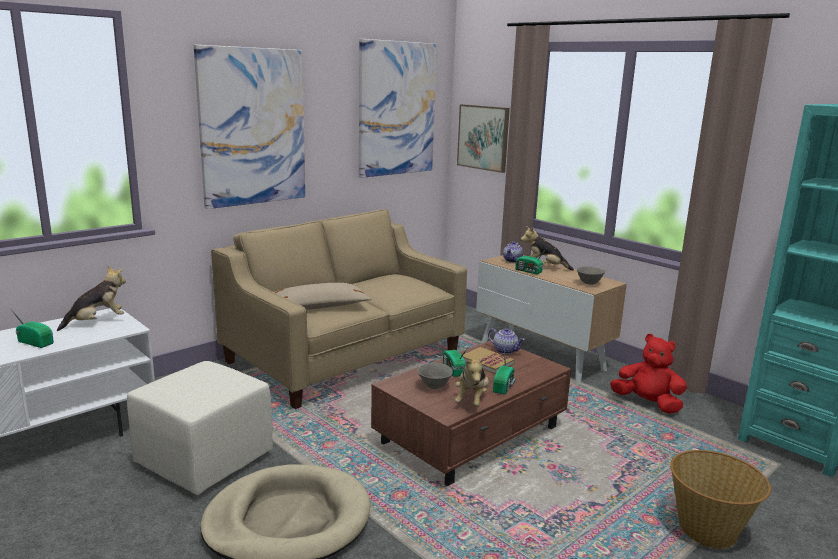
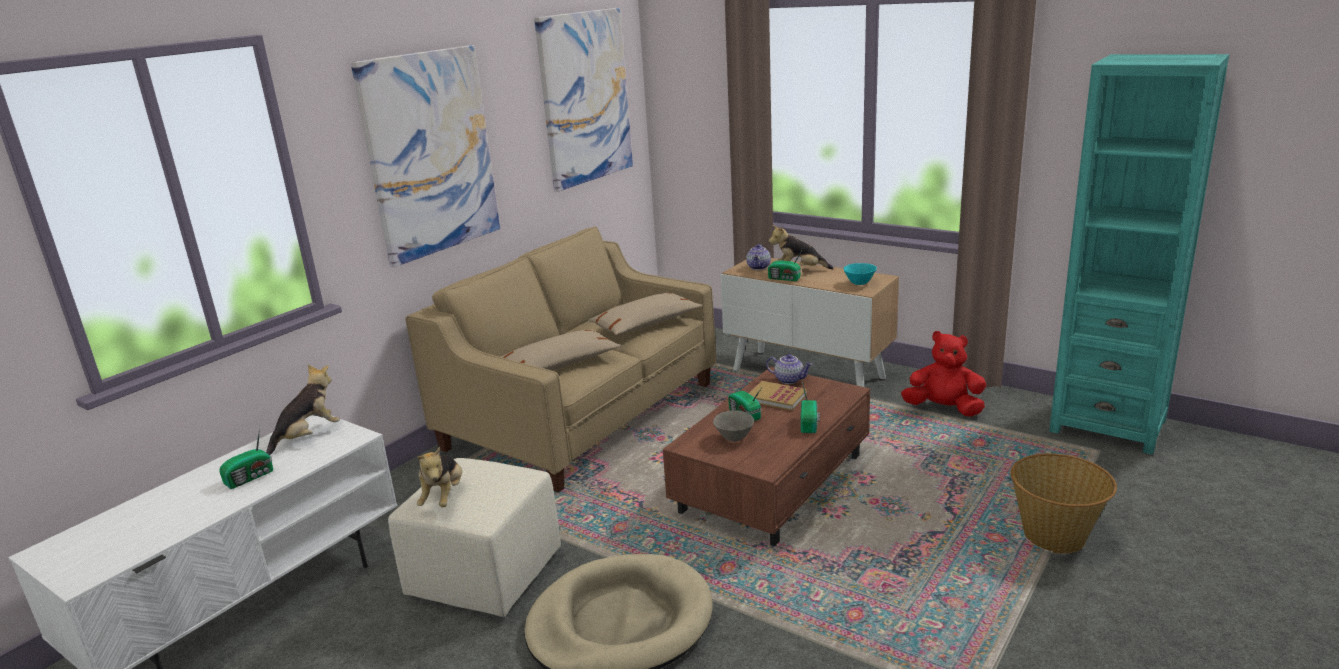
camera: 10 degrees left, 5 degrees up
radio [10,308,54,348] -> radio turned 120 degrees clockwise [219,427,273,489]
plush toy [455,357,489,407] -> plush toy moved to [417,447,462,507]
picture [457,104,510,173] -> none
grey bowl [577,266,606,285] -> turquoise bowl [844,263,877,285]
none -> beige pillow [588,293,703,335]

